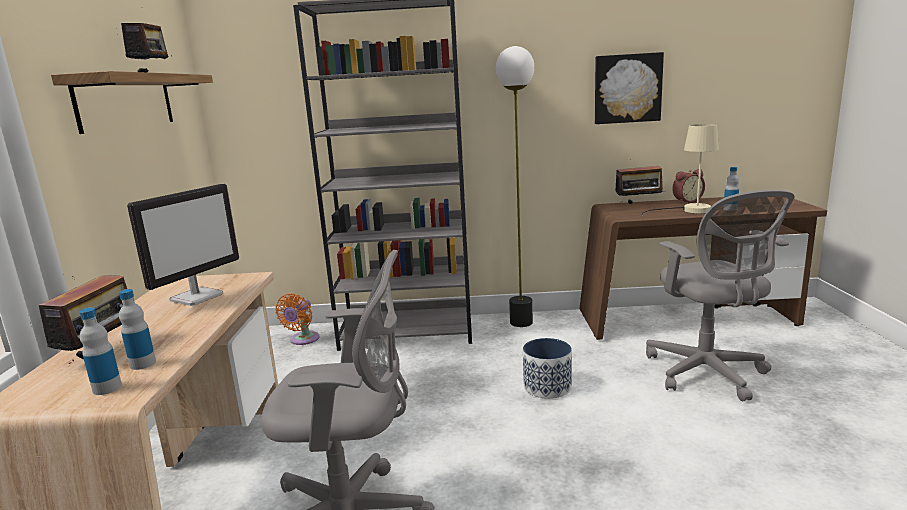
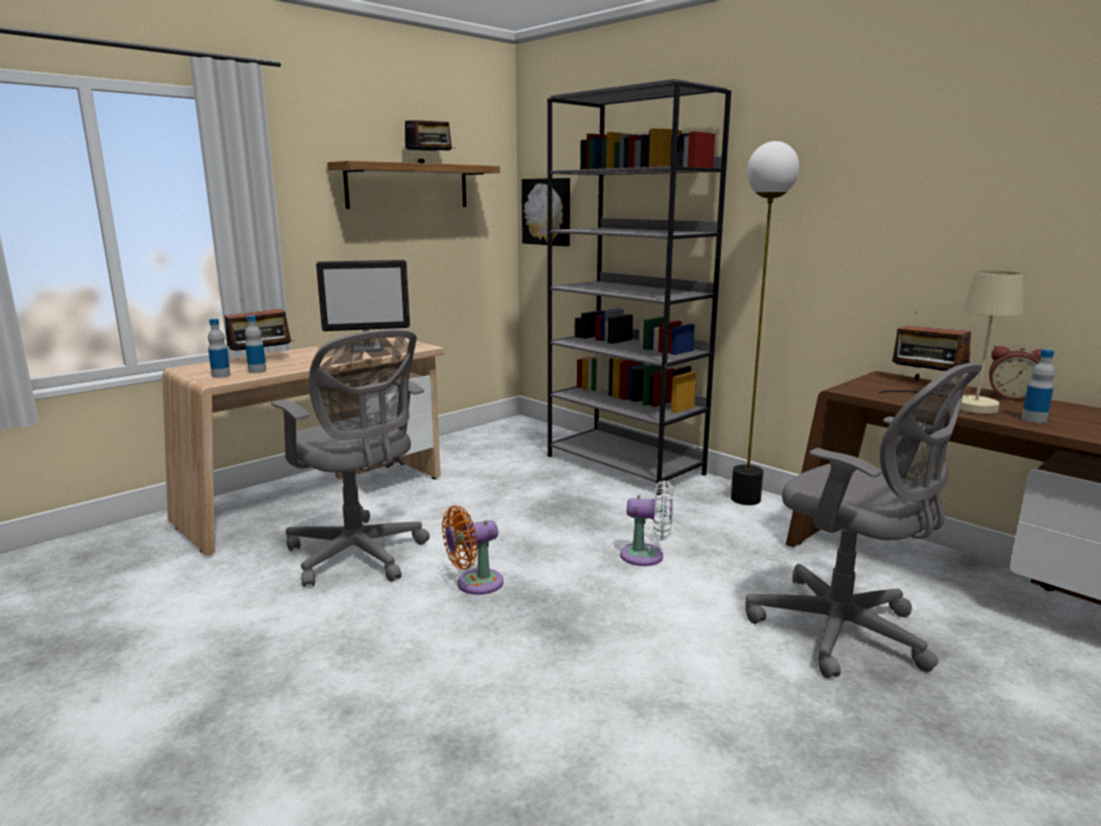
camera: 45 degrees right, 0 degrees up
orange fan [275,294,320,345] -> orange fan moved to [442,506,504,595]
planter [523,338,572,399] -> white fan [620,481,673,566]
picture [595,52,664,124] -> picture moved to [522,178,570,246]
grey office chair [646,190,795,401] -> grey office chair turned 75 degrees counterclockwise [745,363,982,678]

